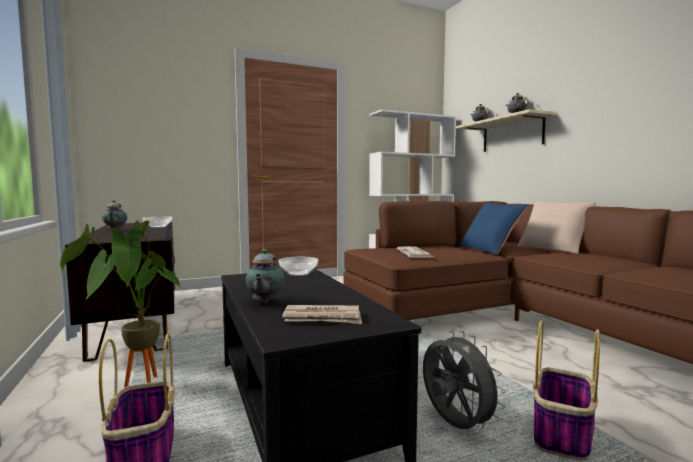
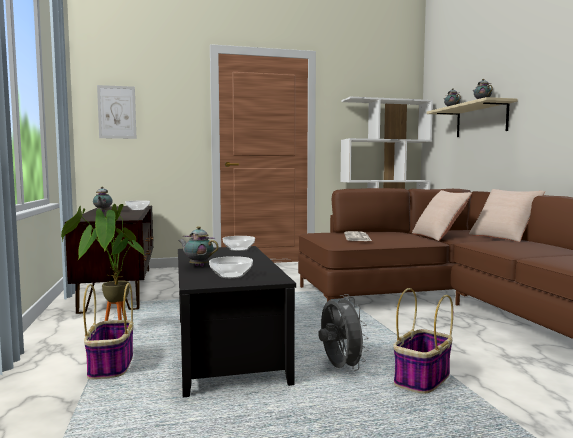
camera: 10 degrees right, 0 degrees up
teapot [246,249,285,304] -> teapot turned 105 degrees clockwise [179,226,219,267]
newspaper [282,305,362,324] -> bowl [209,256,253,278]
blue pillow [459,203,527,255] -> beige pillow [412,190,472,241]
none -> picture [97,85,136,139]

